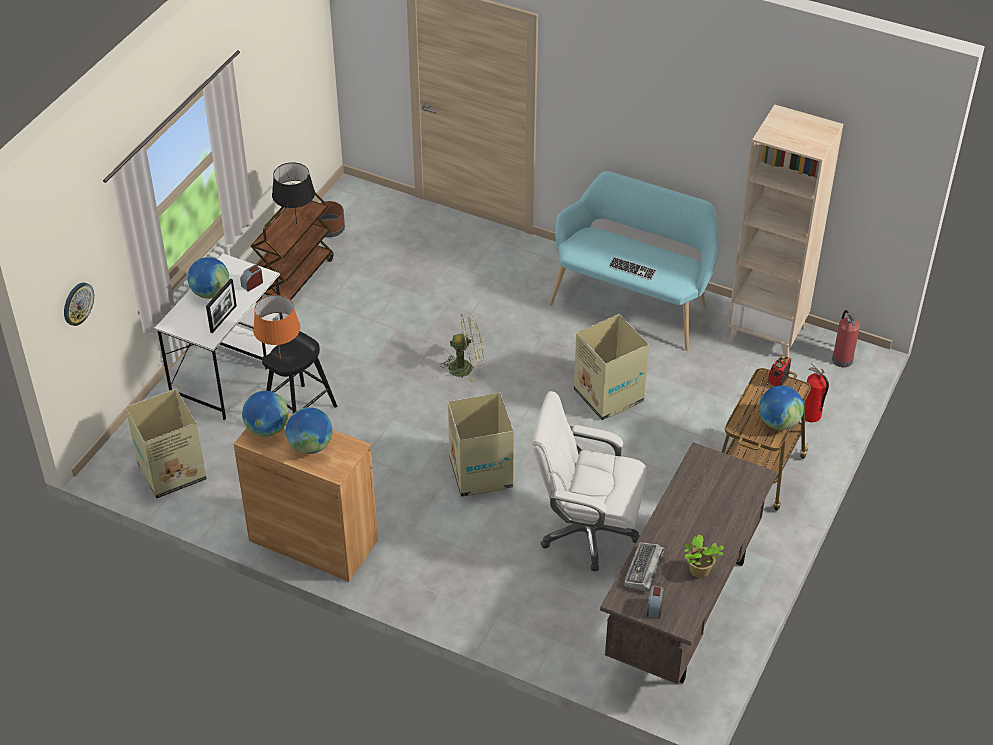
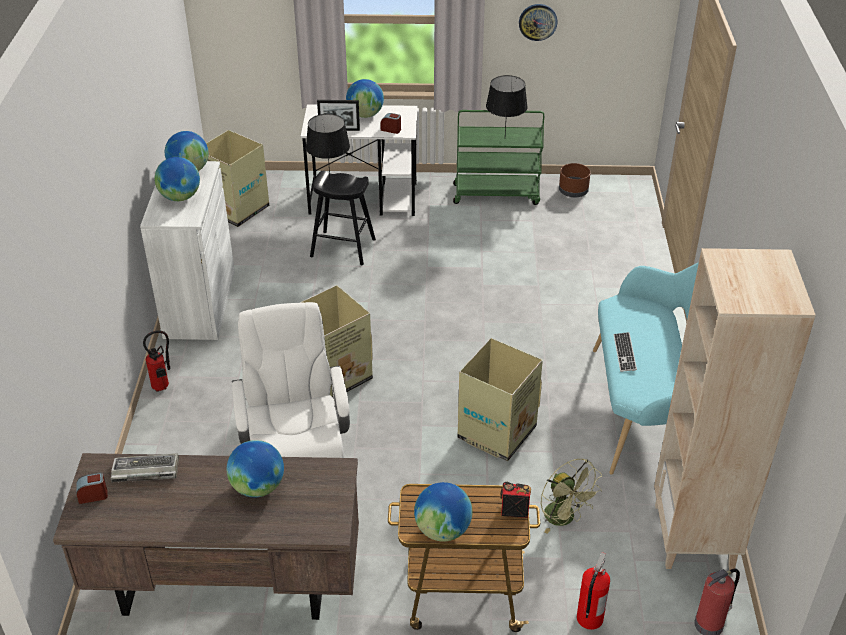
camera: 65 degrees right, 5 degrees down
wall clock [64,283,94,326] -> wall clock moved to [519,4,557,41]
brown cabinet [234,413,378,582] -> white cabinet [140,161,235,340]
brown cart [251,192,333,300] -> green cart [453,110,544,205]
orange table lamp [253,295,300,359] -> black table lamp [306,114,350,178]
green fan [440,313,484,383] -> green fan moved to [541,459,602,534]
potted plant [684,534,724,578] -> none
none -> fire extinguisher [143,331,170,392]
none -> globe [227,440,284,497]

